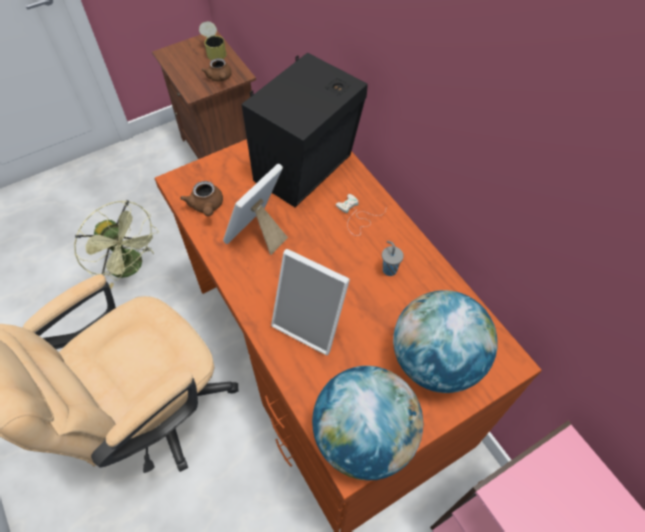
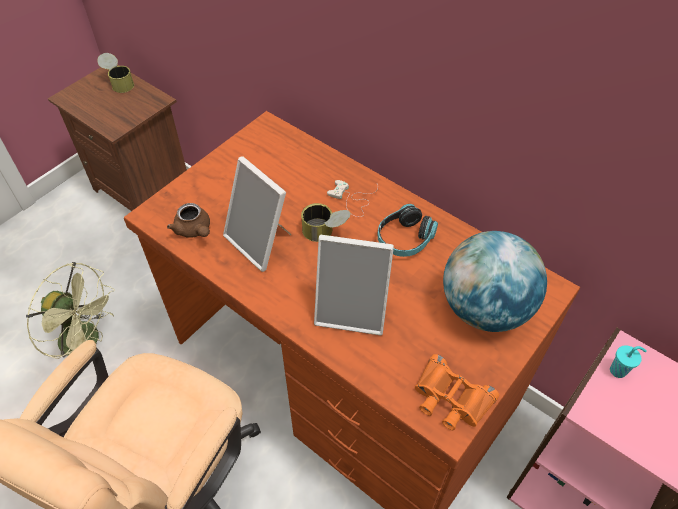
camera: 20 degrees left, 5 degrees down
brown teapot [201,58,231,82] -> none
picture frame [223,164,288,255] -> picture frame turned 60 degrees counterclockwise [223,156,292,272]
black speaker [241,53,368,207] -> none
globe [312,366,423,480] -> orange binoculars [415,354,499,430]
grey cup [382,241,404,276] -> headphones [378,204,438,257]
none -> can [301,203,351,242]
none -> turquoise cup [610,346,647,378]

